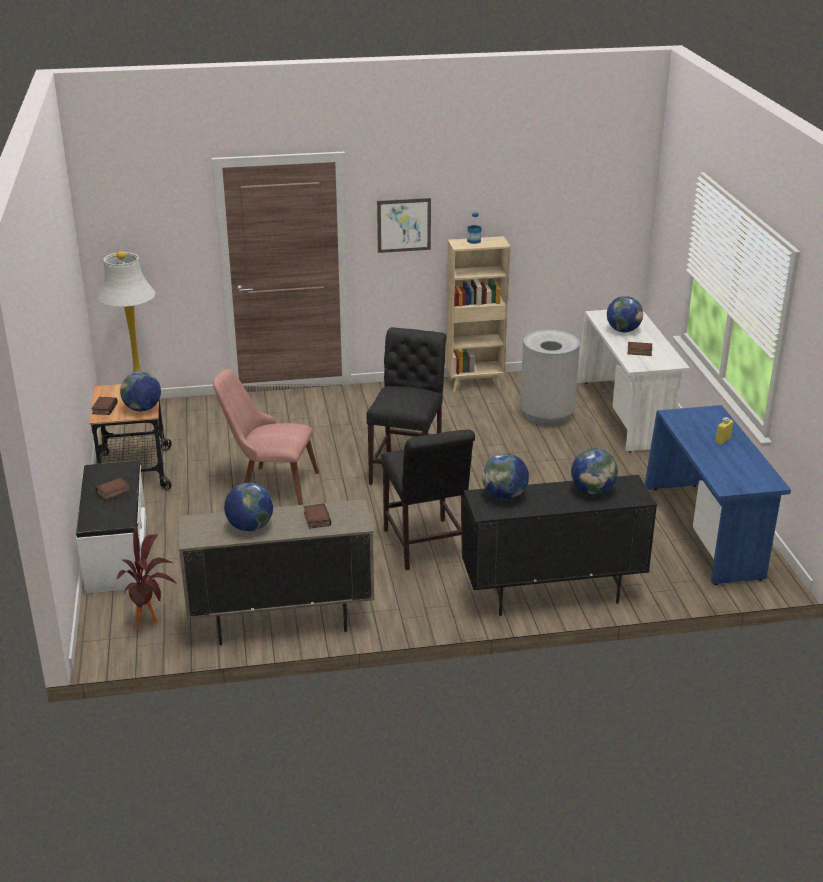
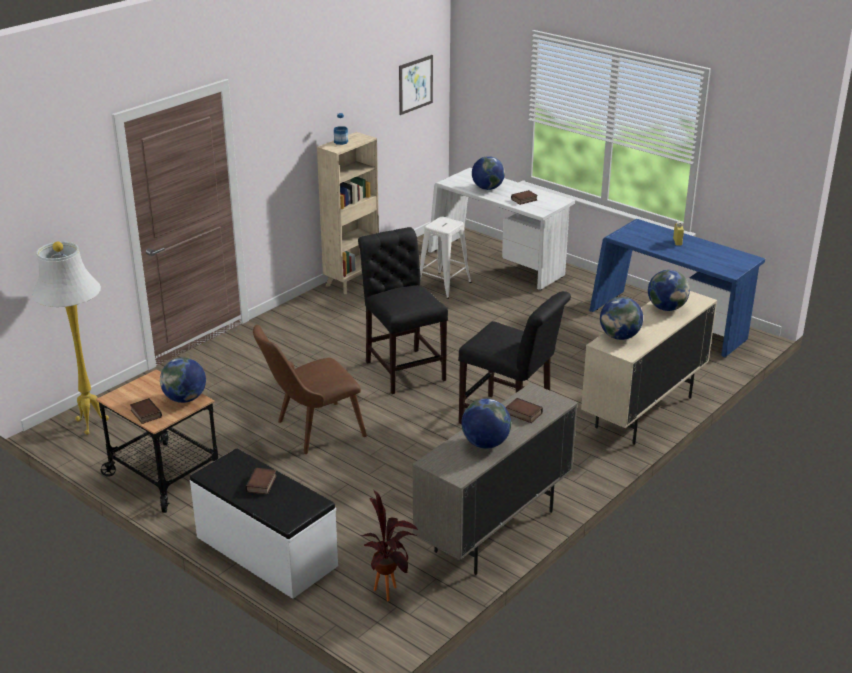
camera: 40 degrees left, 0 degrees up
pink chair [213,369,319,505] -> brown chair [253,325,367,454]
picture [377,198,431,253] -> picture moved to [399,55,433,115]
black cabinet [462,475,657,616] -> beige cabinet [581,291,717,445]
grey trash can [520,330,580,426] -> white stool [420,217,471,299]

